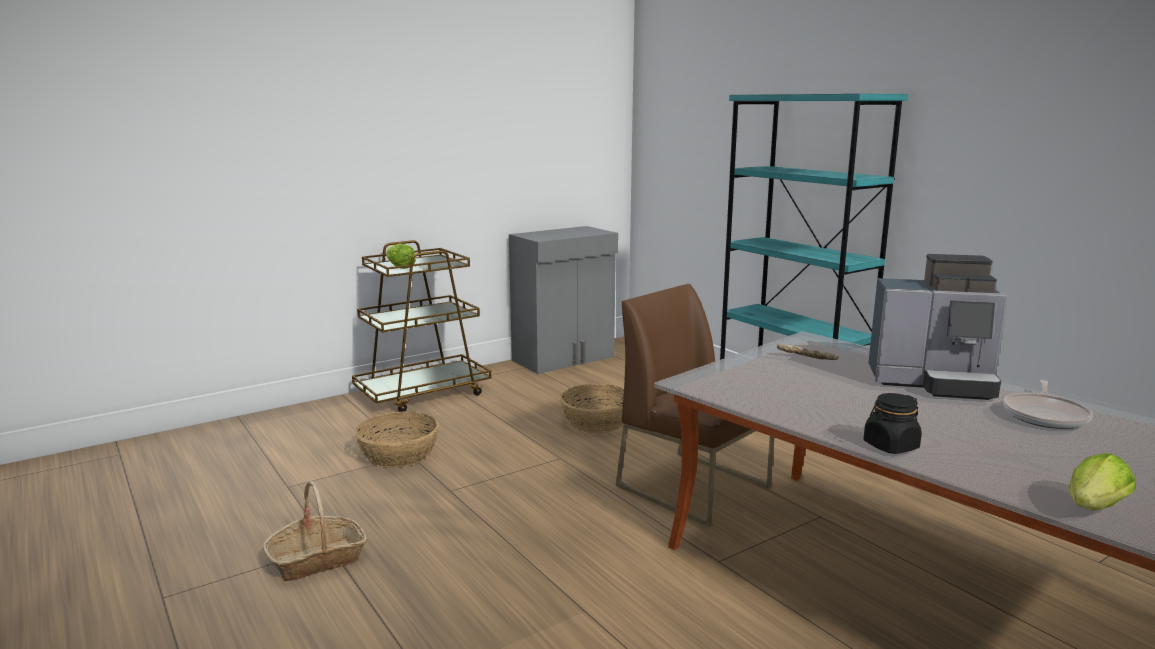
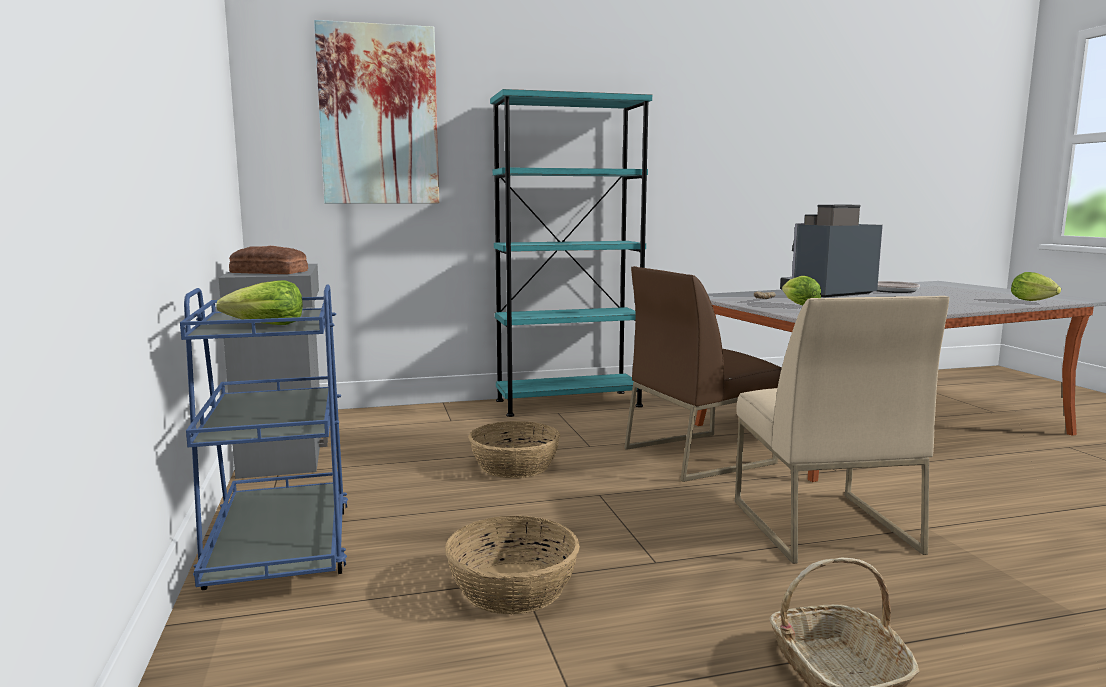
camera: 70 degrees left, 5 degrees down
brown cart [352,240,491,412] -> blue cart [180,284,348,590]
black jar [864,393,922,454] -> none
coffee machine [868,254,1007,400] -> coffee machine turned 150 degrees counterclockwise [780,205,883,298]
none -> bread [229,246,308,274]
none -> picture [314,20,439,204]
none -> beige chair [735,296,949,564]
none -> lettuce [782,276,821,306]

